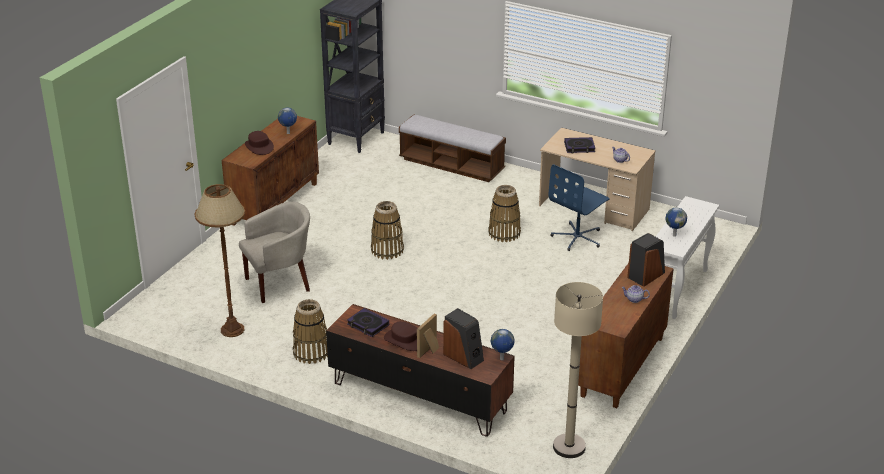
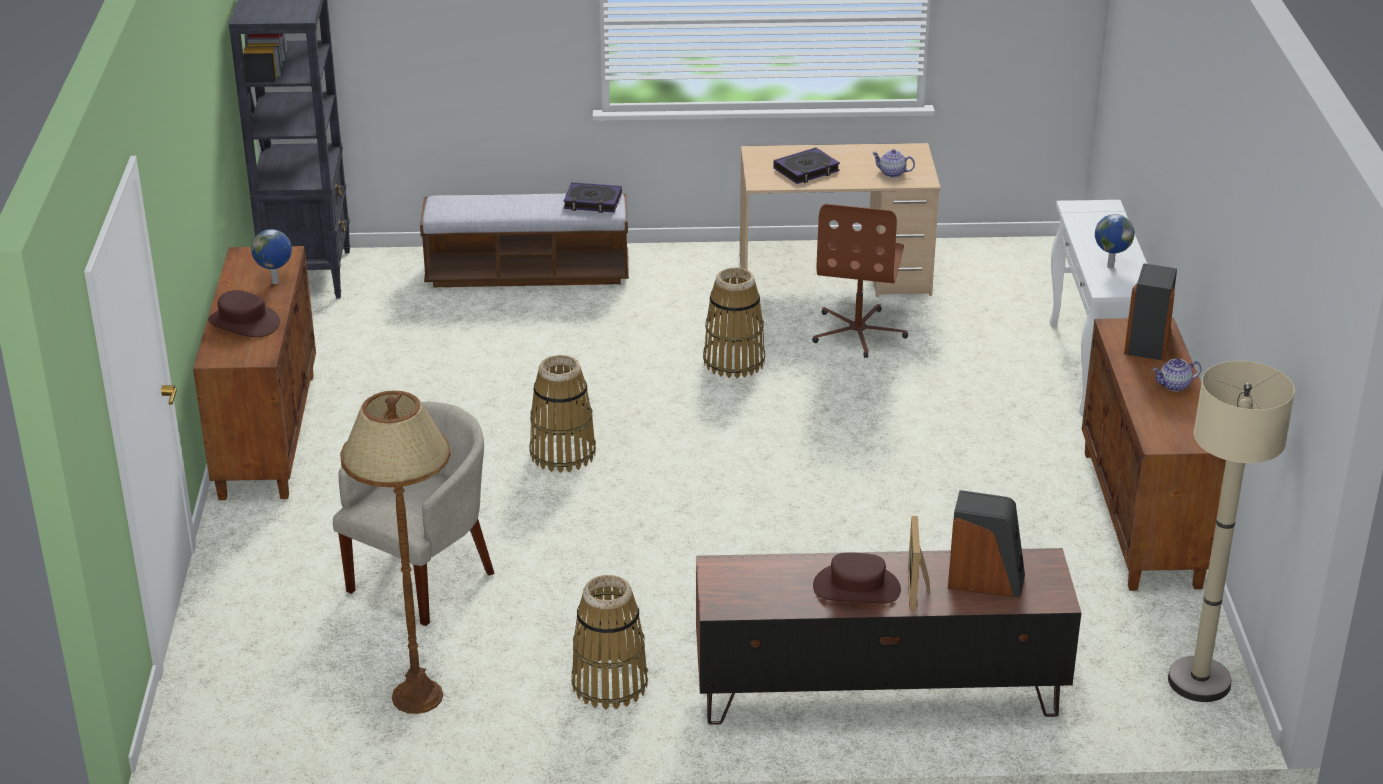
camera: 30 degrees left, 0 degrees up
book [347,308,389,337] -> book moved to [563,182,622,213]
globe [491,329,515,360] -> none
blue office chair [548,164,610,251] -> brown office chair [812,204,908,358]

